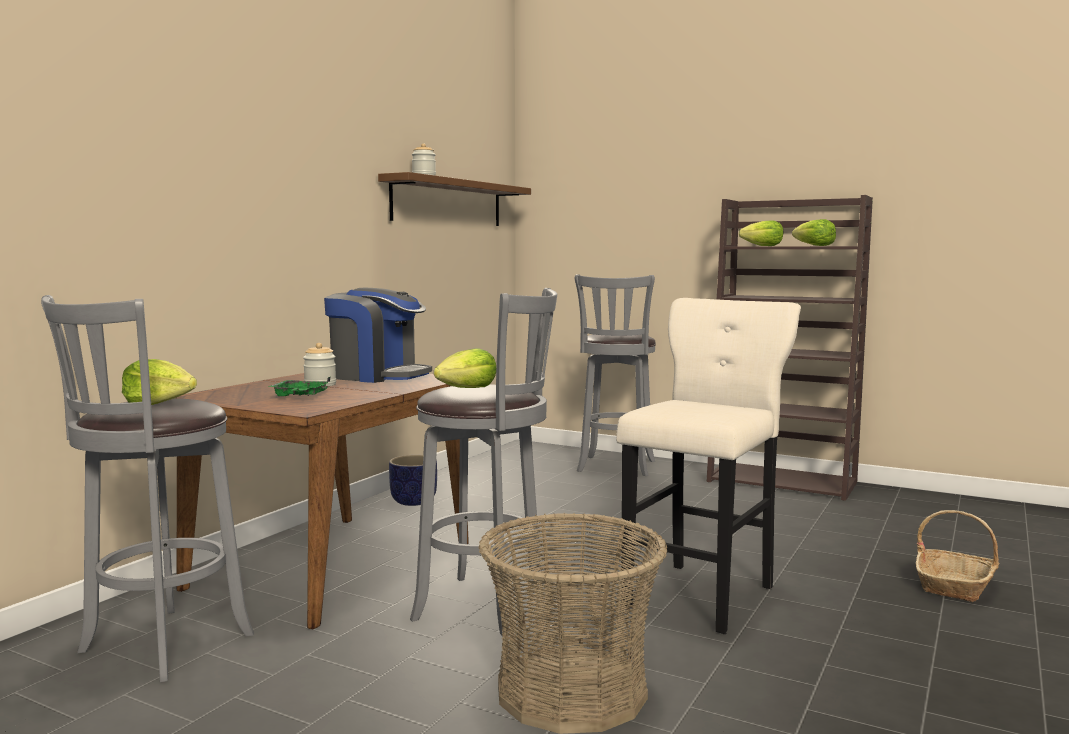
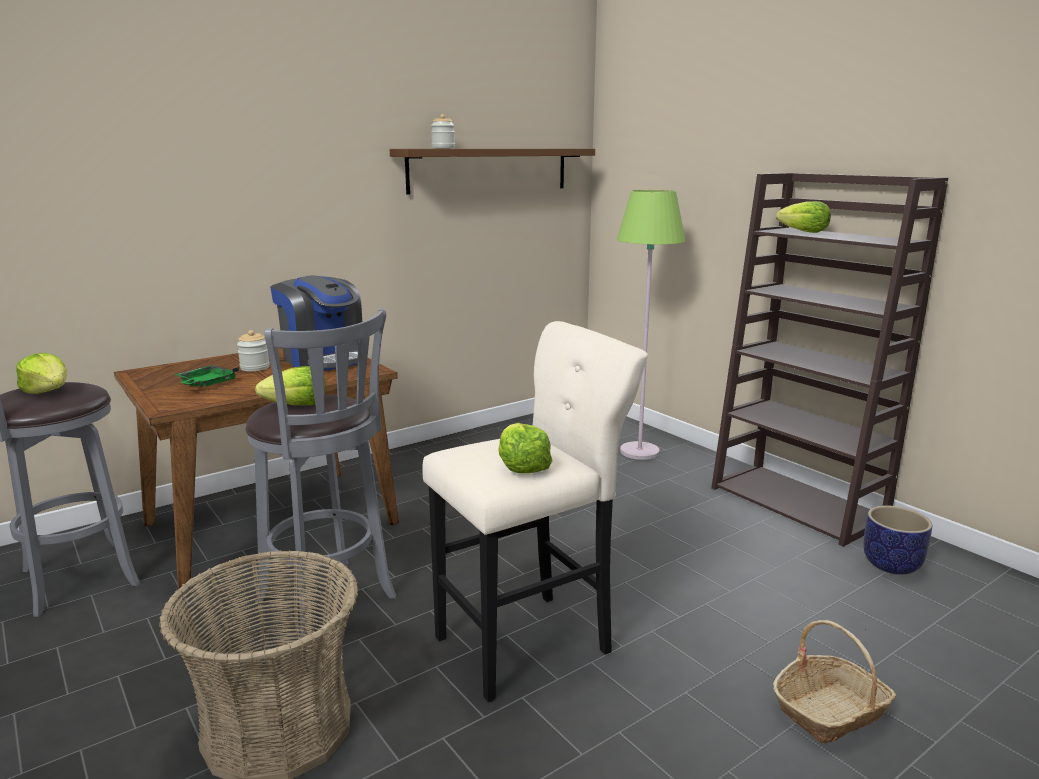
camera: 25 degrees right, 10 degrees up
planter [389,455,437,506] -> planter moved to [863,506,932,575]
grey stool [575,274,656,476] -> green floor lamp [617,190,686,460]
lettuce [792,219,836,246] -> lettuce moved to [498,423,552,473]

